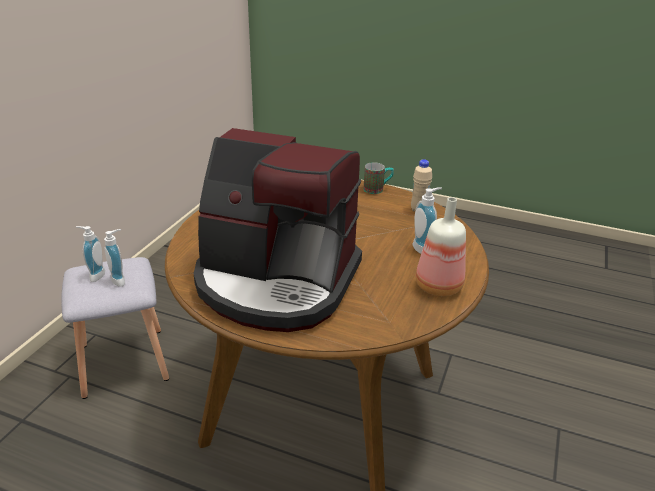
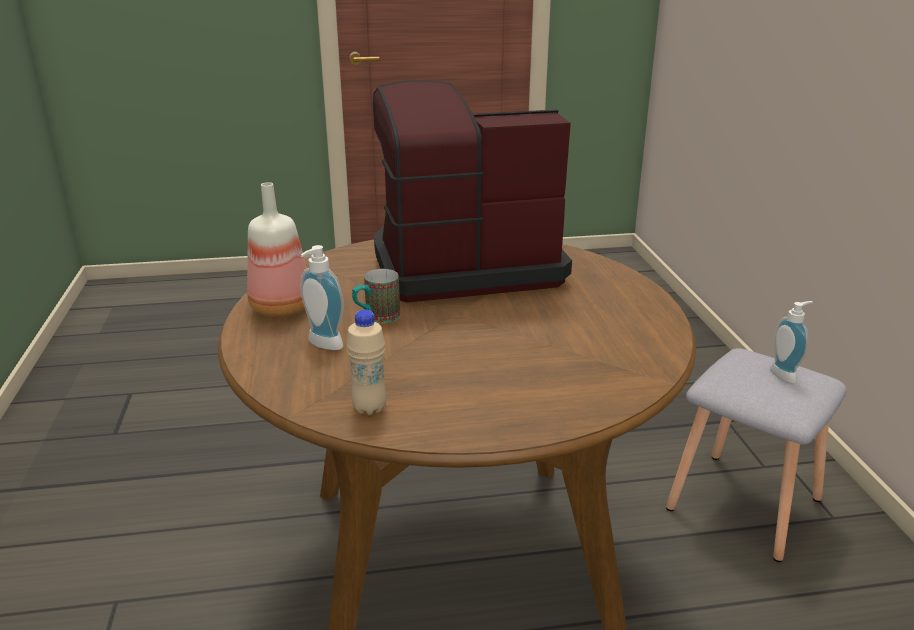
camera: 150 degrees right, 5 degrees down
soap dispenser [104,229,125,287] -> none
mug [363,162,394,194] -> mug moved to [352,269,400,323]

